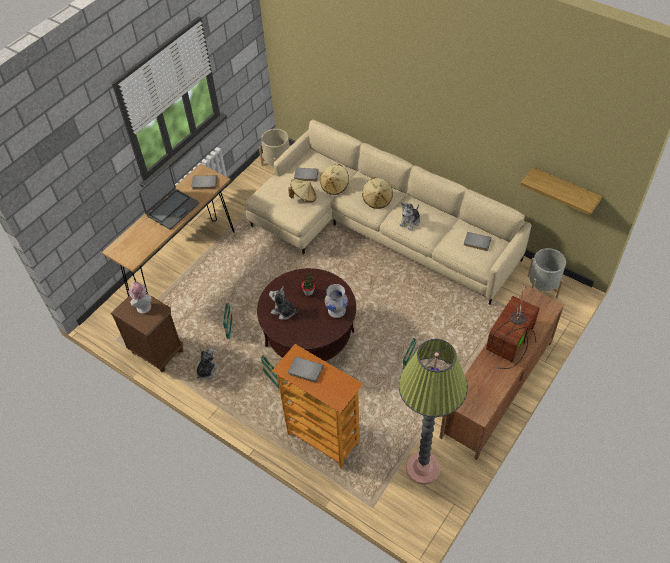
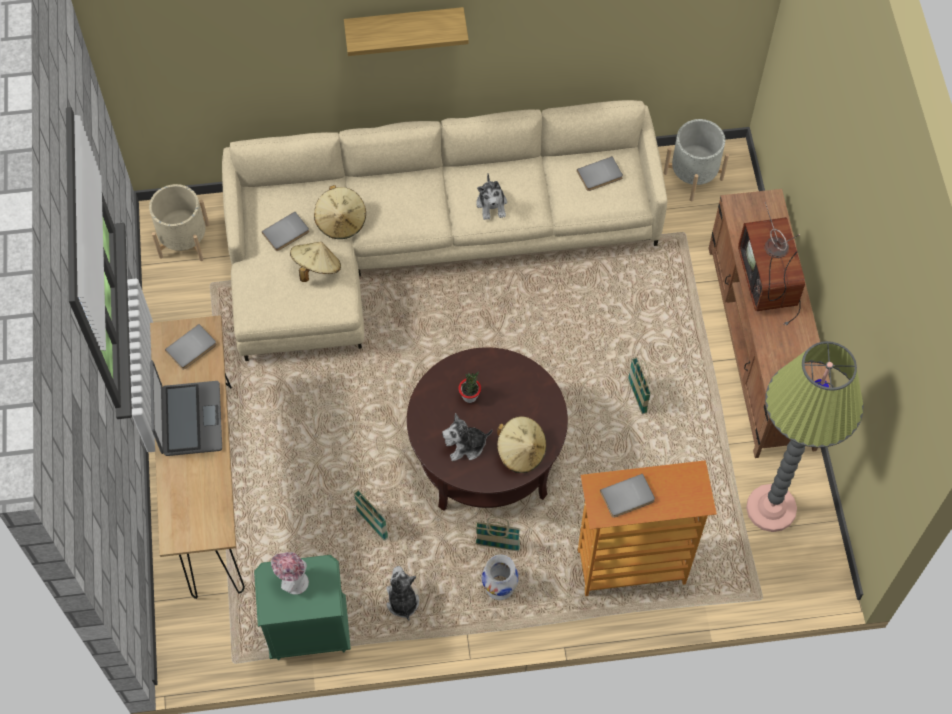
camera: 45 degrees left, 10 degrees up
brown nightstand [111,293,183,372] -> green nightstand [254,555,351,660]
white vase [325,284,348,318] -> white vase moved to [482,555,519,600]
beige hat [362,177,393,209] -> beige hat moved to [497,416,546,473]
shelf [520,167,602,215] -> shelf moved to [344,7,469,56]

